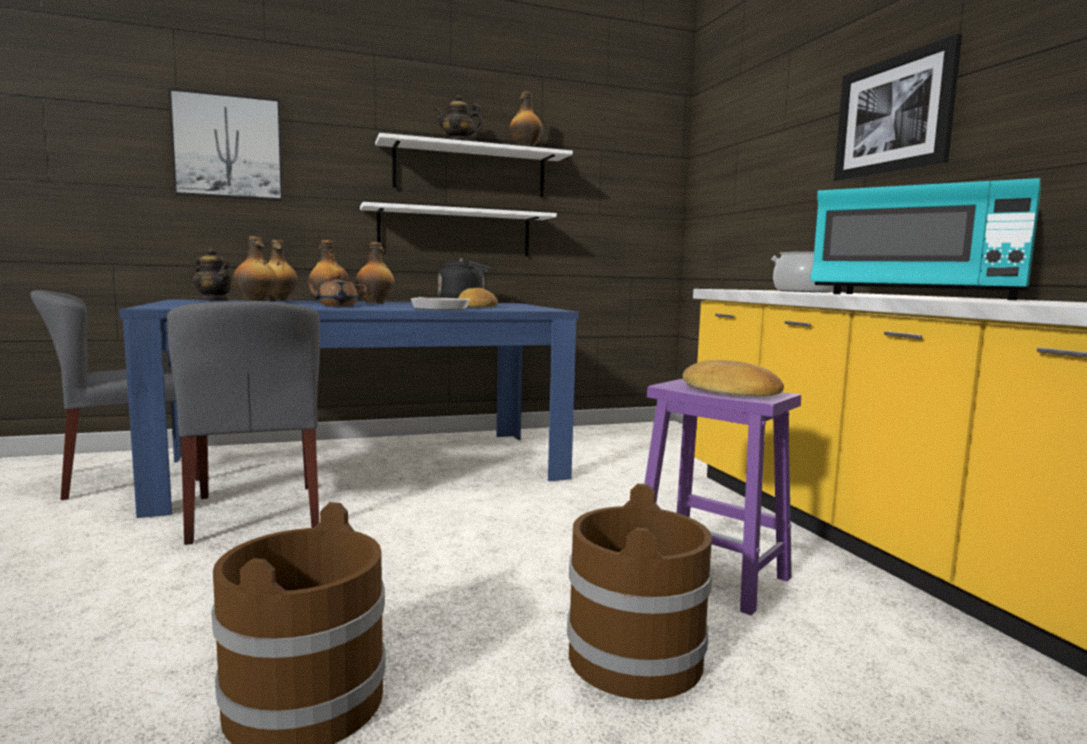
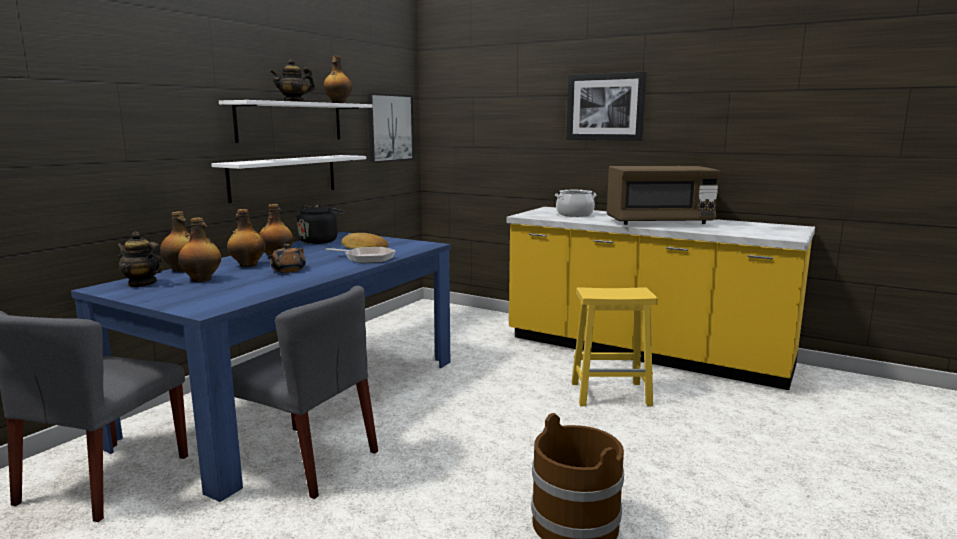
camera: 40 degrees left, 5 degrees up
picture [168,87,284,201] -> picture moved to [367,93,414,163]
teapot [193,248,233,301] -> teapot turned 150 degrees counterclockwise [116,232,163,287]
brown bucket [567,484,712,700] -> none
purple stool [644,379,801,615] -> yellow stool [572,287,658,406]
bread [683,360,784,396] -> none
turquoise microwave [810,178,1041,300] -> brown microwave [607,166,721,225]

